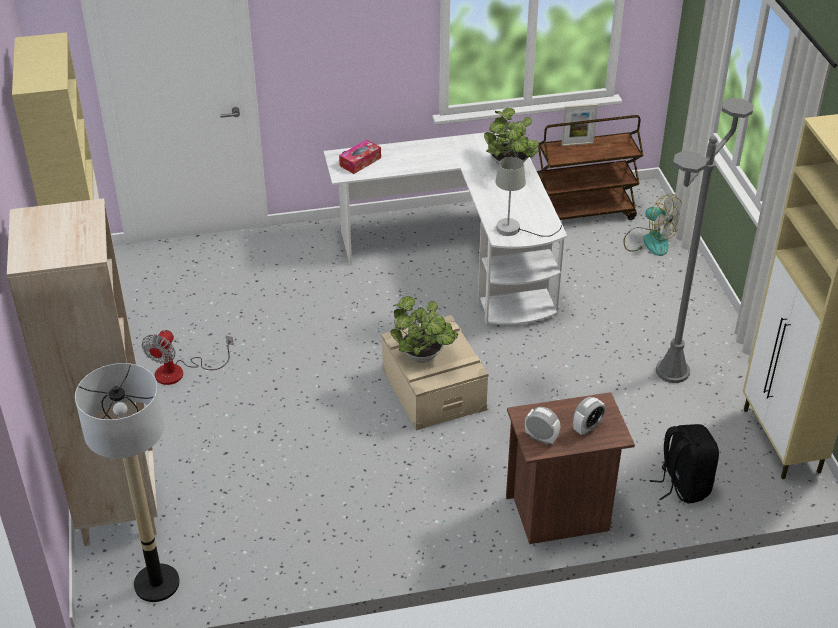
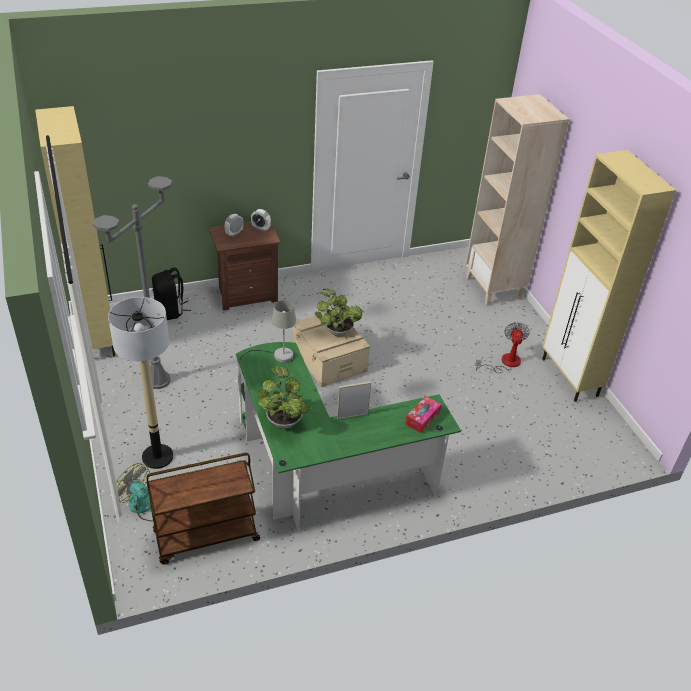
camera: 170 degrees right, 0 degrees up
floor lamp [75,363,180,602] -> floor lamp moved to [108,297,173,469]
white desk [324,130,567,325] -> green desk [236,342,461,530]
picture frame [561,104,598,146] -> picture frame moved to [337,382,371,419]

